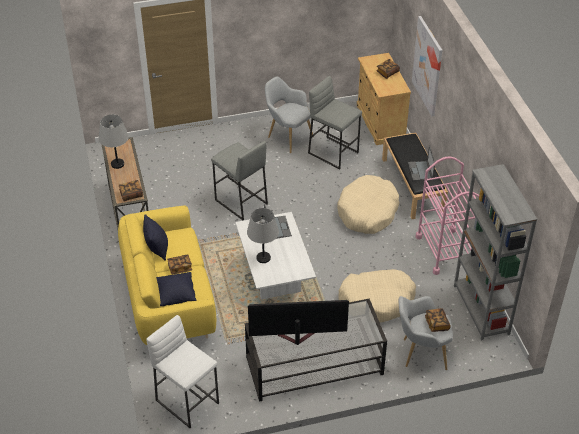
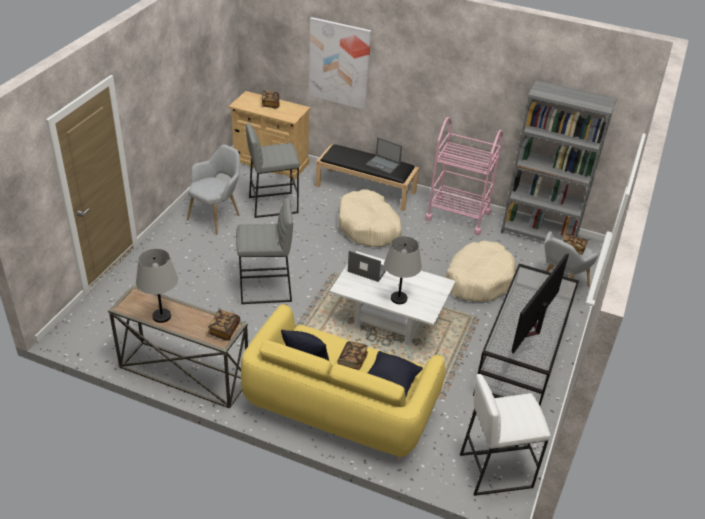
camera: 55 degrees left, 5 degrees down
grey armchair [265,76,314,153] -> grey armchair turned 135 degrees clockwise [187,145,240,235]

